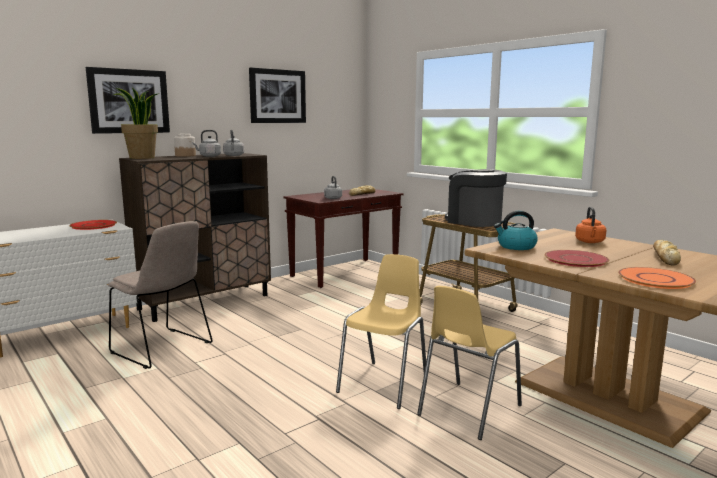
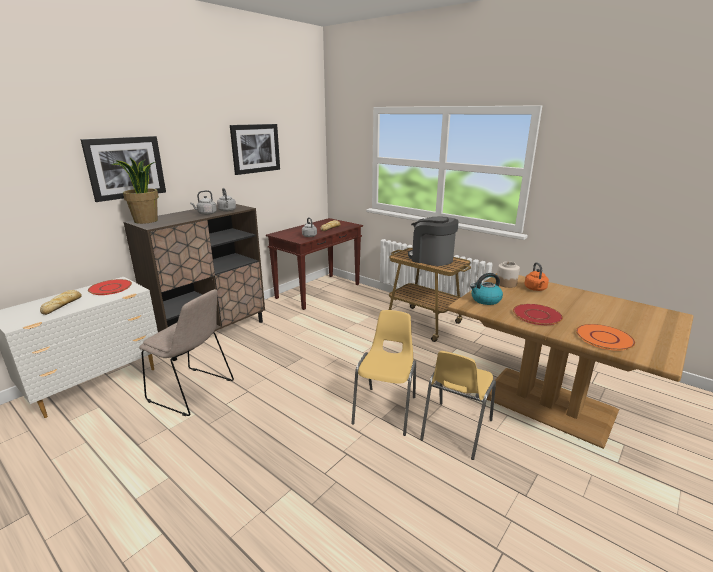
camera: 10 degrees left, 10 degrees up
jar [174,134,196,157] -> jar moved to [497,261,520,288]
bread [653,240,681,265] -> bread moved to [40,290,82,315]

